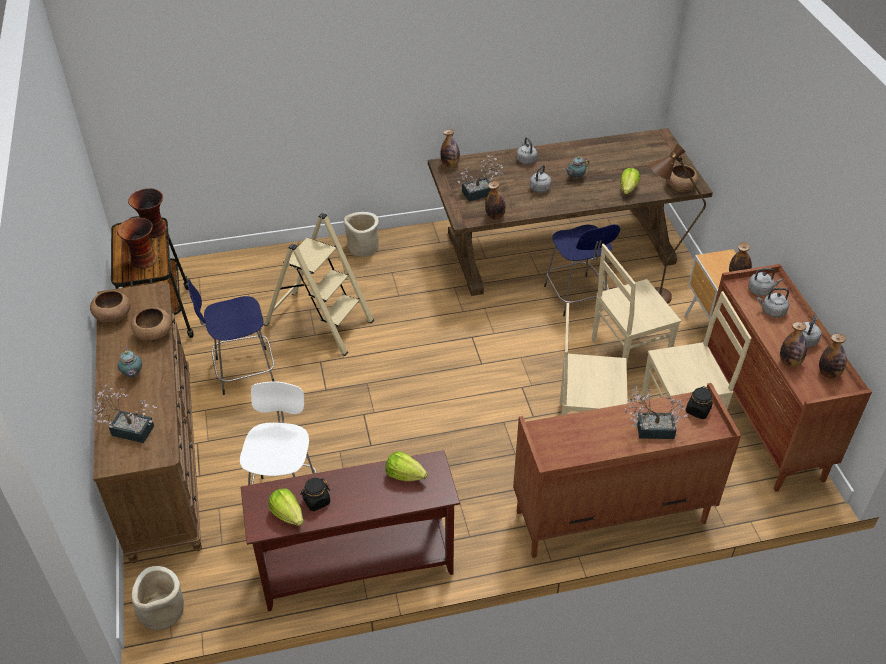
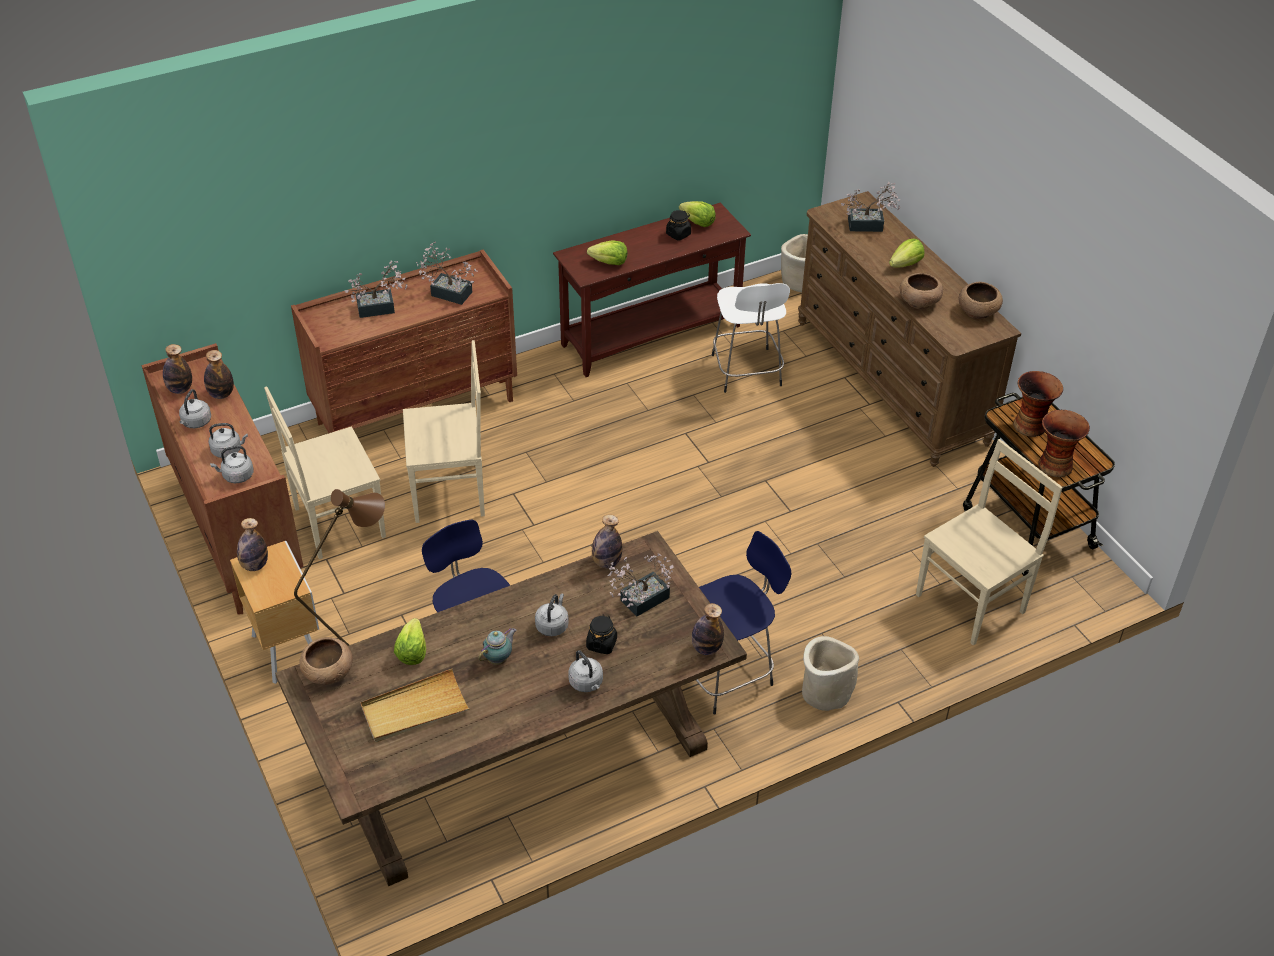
camera: 165 degrees right, 0 degrees up
teapot [118,347,142,378] -> lettuce [889,239,924,268]
blue stool [188,278,274,395] -> blue stool moved to [696,531,791,715]
beige step ladder [264,213,374,356] -> none
beige chair [592,244,681,361] -> beige chair moved to [916,439,1063,646]
black jar [686,386,713,419] -> black jar moved to [586,615,617,654]
none -> beige tray [360,669,470,742]
none -> potted plant [416,242,478,305]

